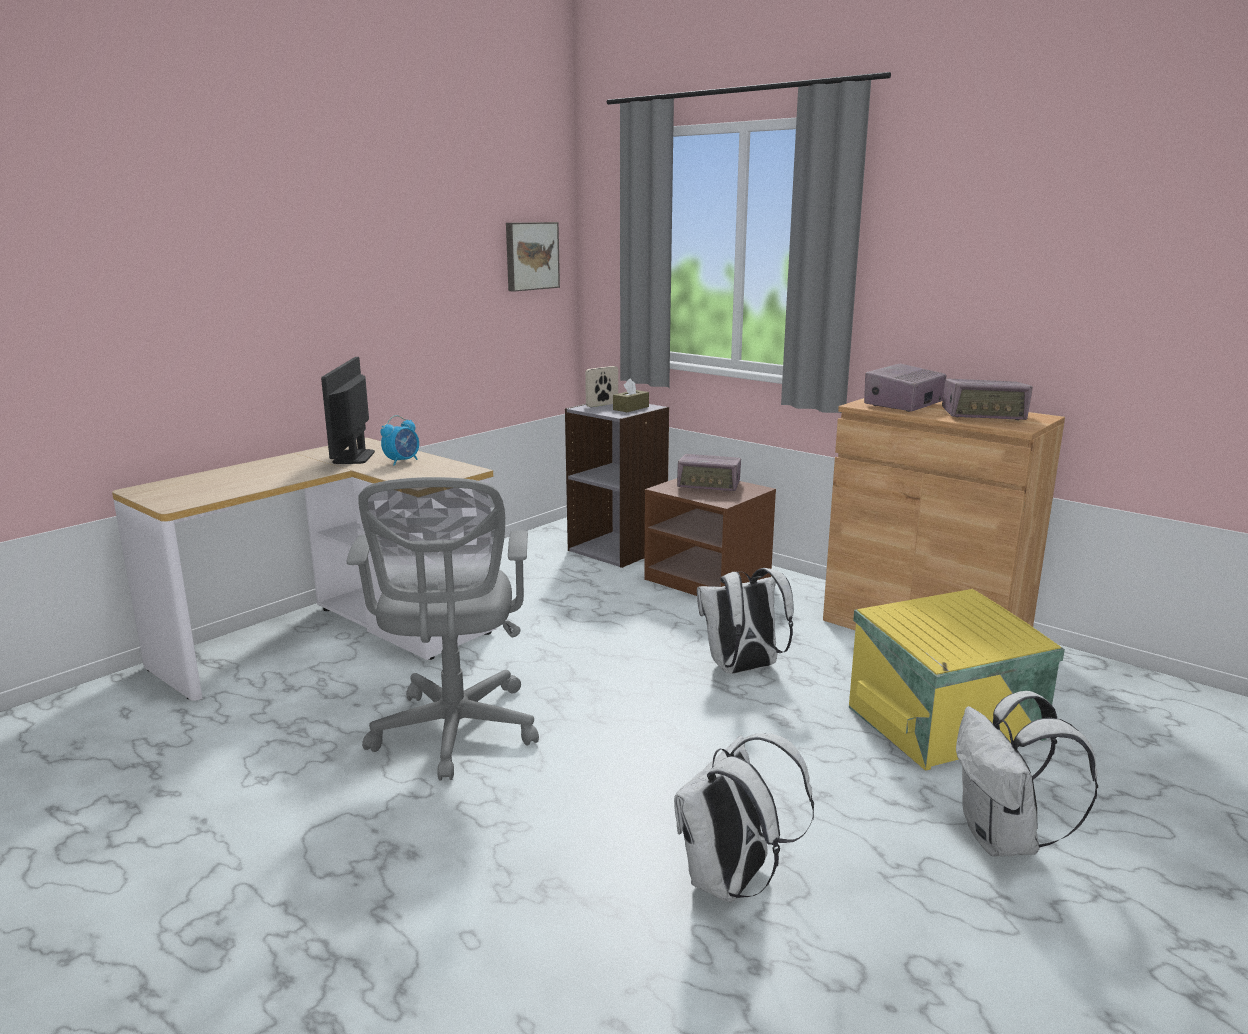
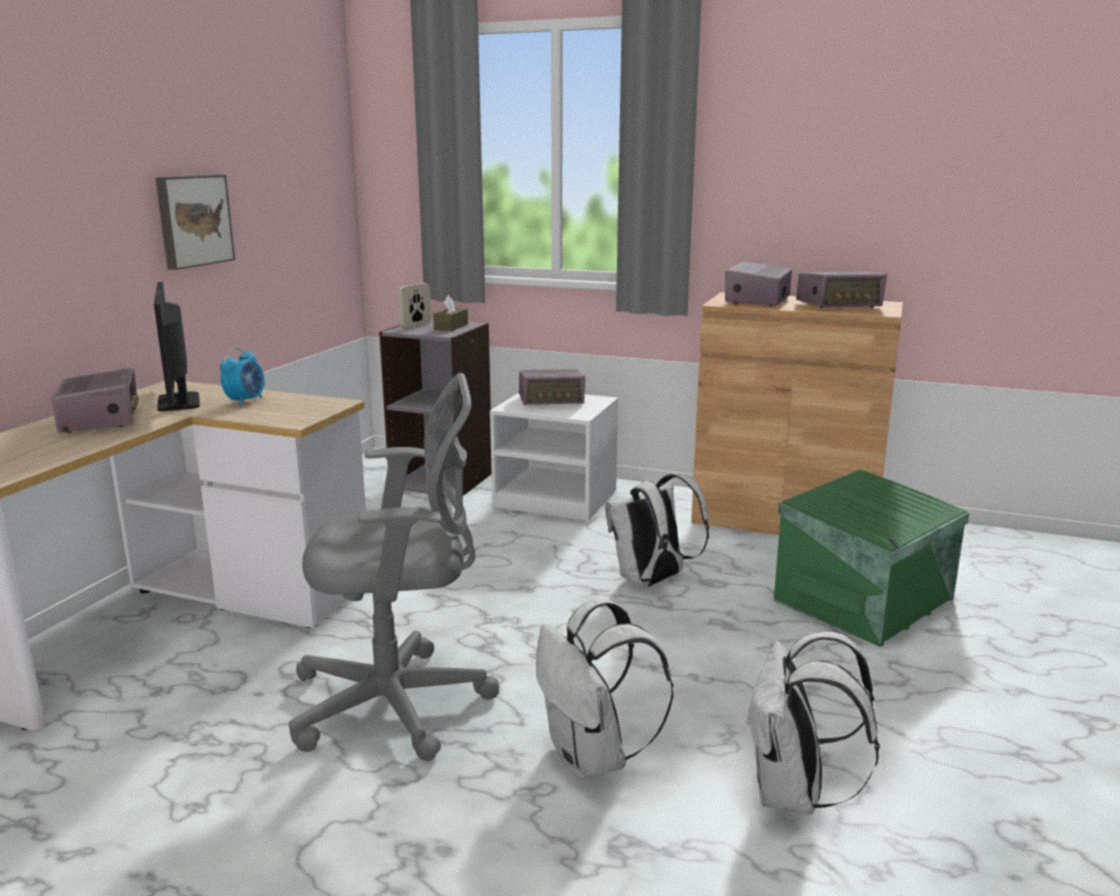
camera: 20 degrees left, 0 degrees up
grey office chair [347,477,539,780] -> grey office chair turned 75 degrees counterclockwise [289,373,499,761]
picture [506,222,560,292] -> picture moved to [155,175,235,270]
brown nightstand [644,478,776,596] -> white nightstand [490,393,618,521]
yellow storage box [849,589,1065,771] -> green storage box [774,470,969,647]
white backpack [956,691,1098,857] -> white backpack moved to [536,598,674,780]
none -> radio [51,368,138,433]

